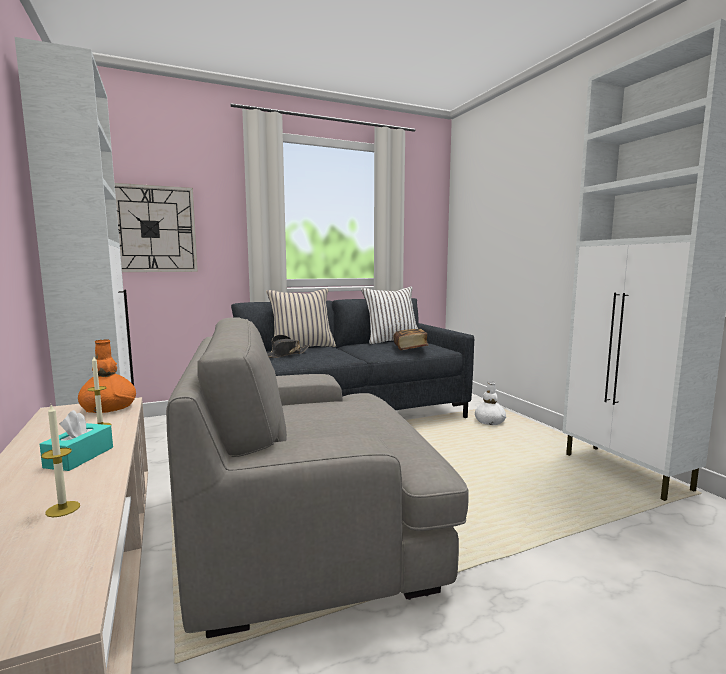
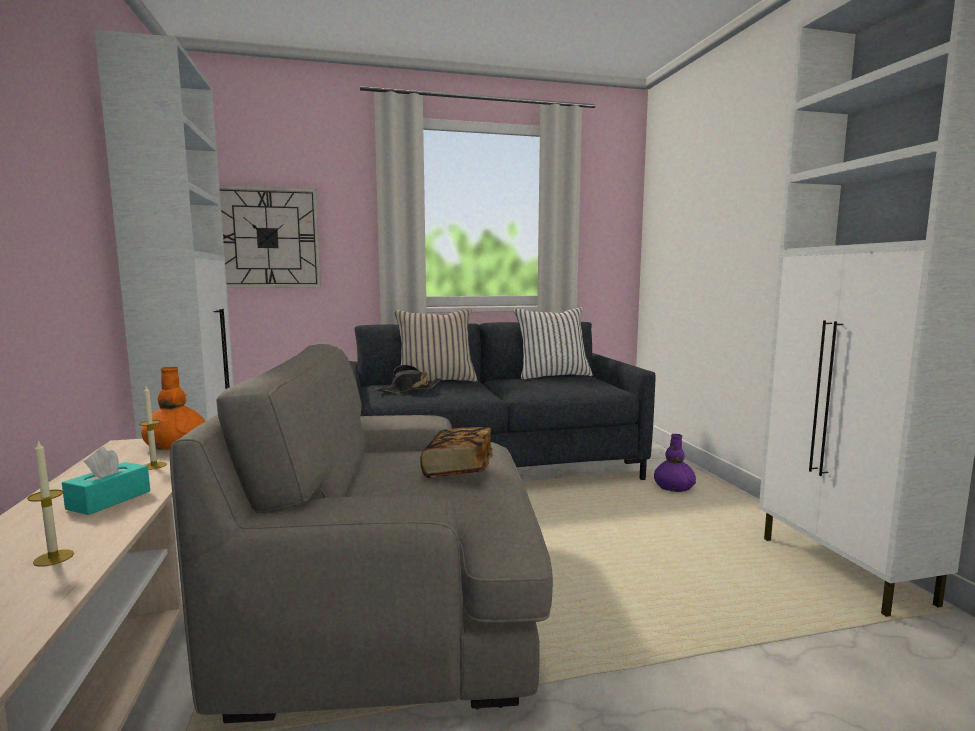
camera: 10 degrees right, 0 degrees up
book [393,329,428,350] -> book moved to [420,427,493,478]
white vase [475,381,506,425] -> purple vase [654,434,696,492]

